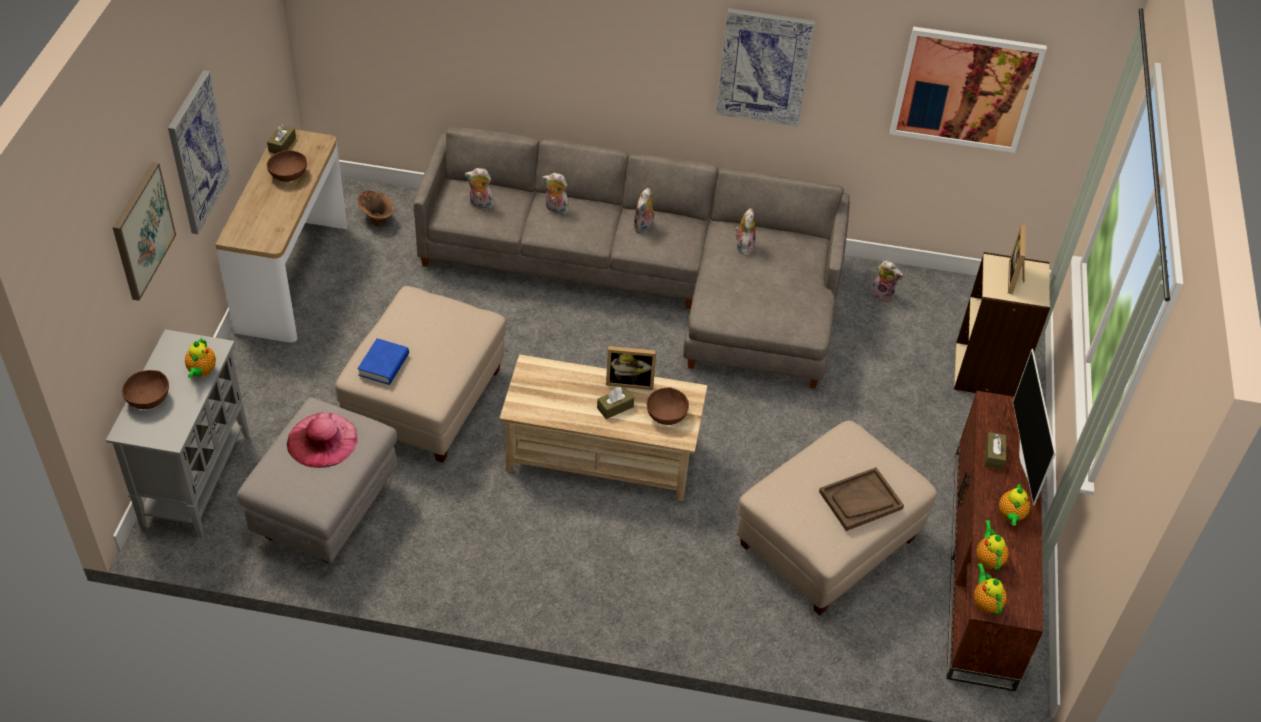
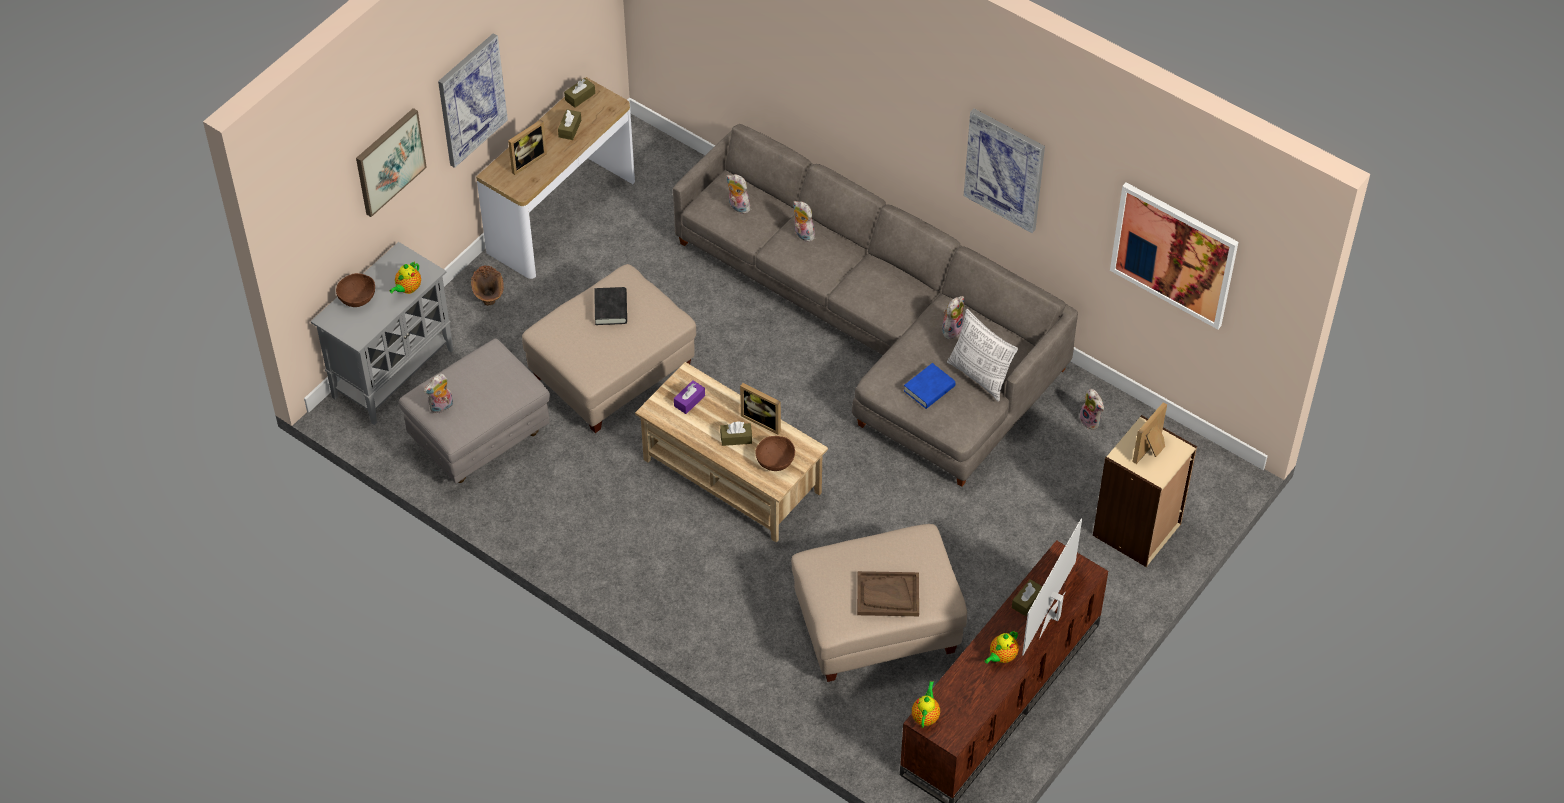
camera: 30 degrees right, 5 degrees up
brown bowl [267,150,307,182] -> brown tissue box [558,109,581,140]
pink hat [287,412,358,468] -> none
brown vase [357,190,394,227] -> brown vase moved to [471,266,504,306]
blue book [357,338,409,385] -> blue book moved to [904,363,955,409]
plush toy [633,188,656,233] -> plush toy moved to [423,374,453,414]
teapot [976,520,1009,571] -> none
none -> picture frame [508,120,547,175]
none -> black book [594,287,627,325]
none -> purple tissue box [674,380,705,414]
none -> pillow [947,309,1018,402]

